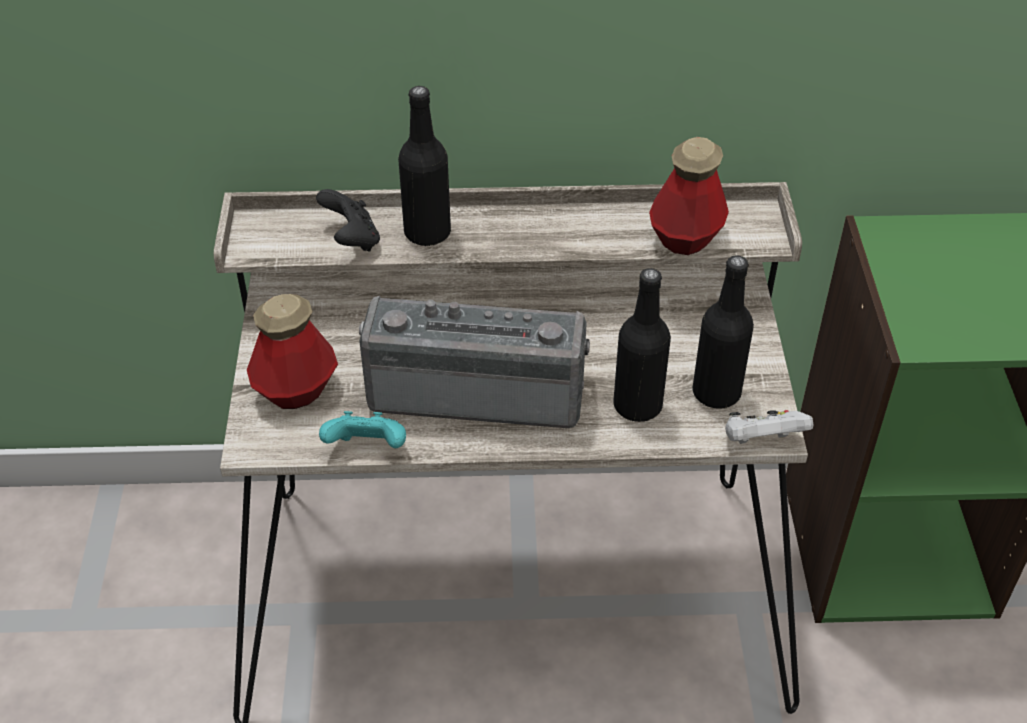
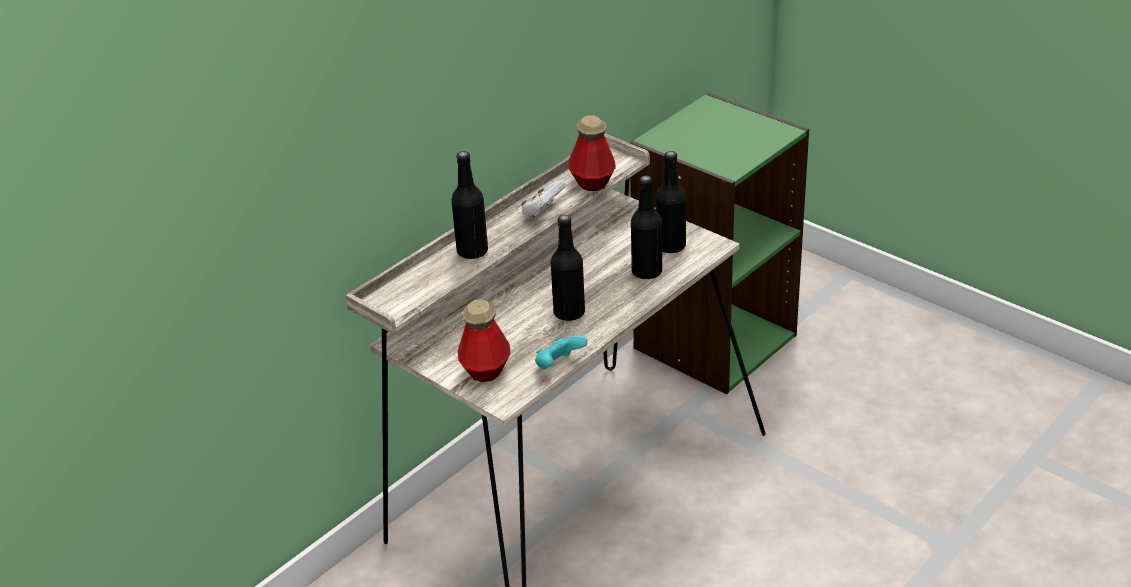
camera: 45 degrees left, 10 degrees down
black game controller [316,189,380,251] -> none
radio [359,296,590,428] -> black bottle [551,215,585,321]
white game controller [725,410,813,444] -> white game controller moved to [521,179,566,217]

